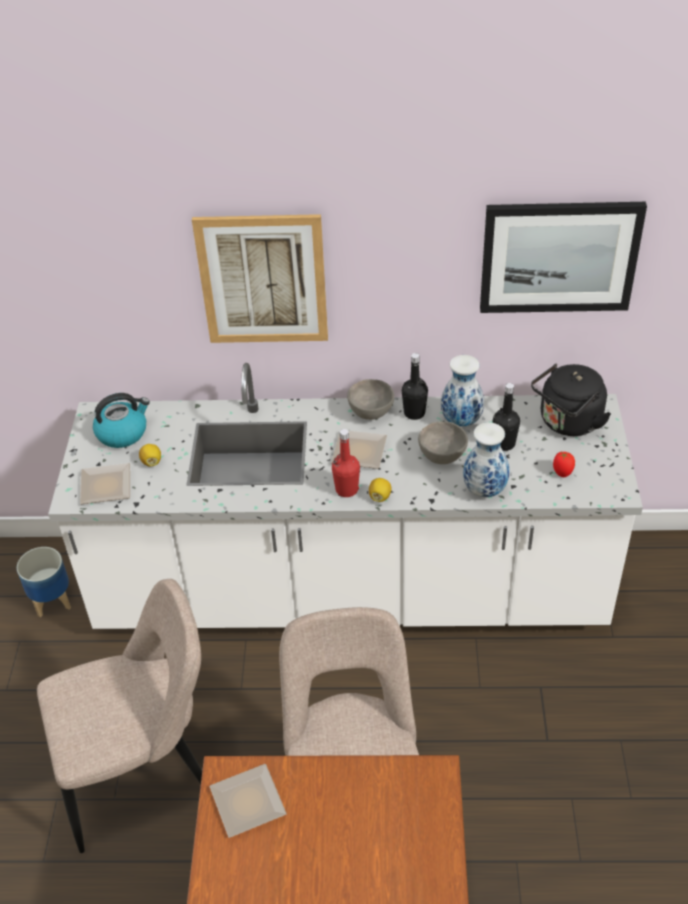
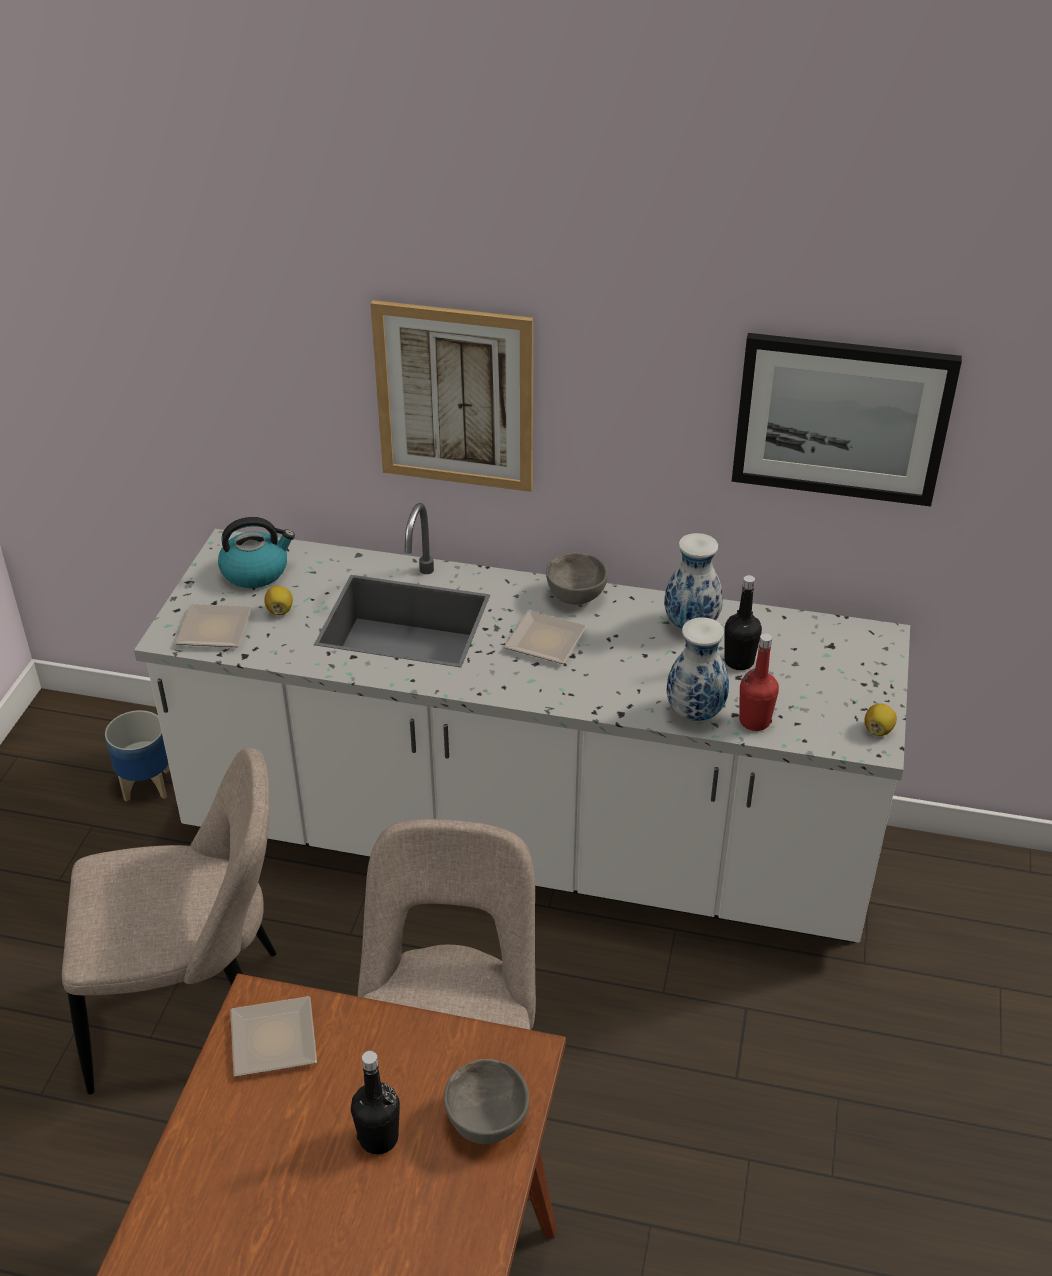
camera: 10 degrees right, 5 degrees down
red bottle [332,429,360,497] -> red bottle moved to [739,633,779,731]
lemon [369,478,391,502] -> lemon moved to [864,704,897,736]
black bottle [402,353,428,420] -> black bottle moved to [351,1051,400,1155]
grey bowl [418,421,468,464] -> grey bowl moved to [444,1059,529,1144]
black kettle [531,364,611,436] -> none
tomato [553,452,575,477] -> none

